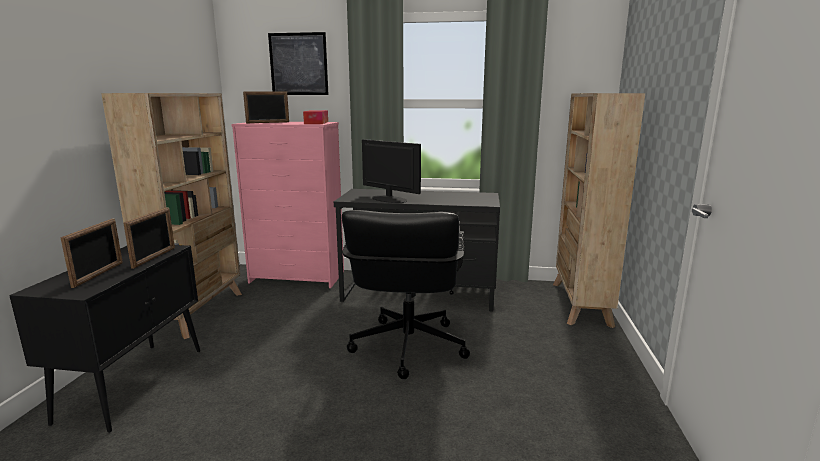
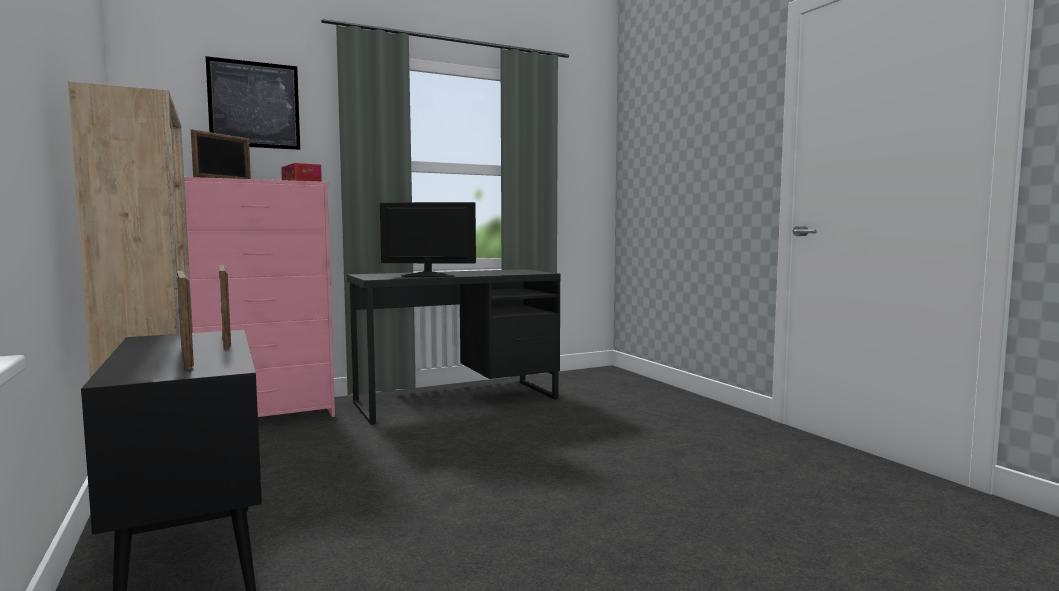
camera: 35 degrees left, 10 degrees down
black office chair [342,210,470,379] -> none
beige bookcase [553,93,645,328] -> none

